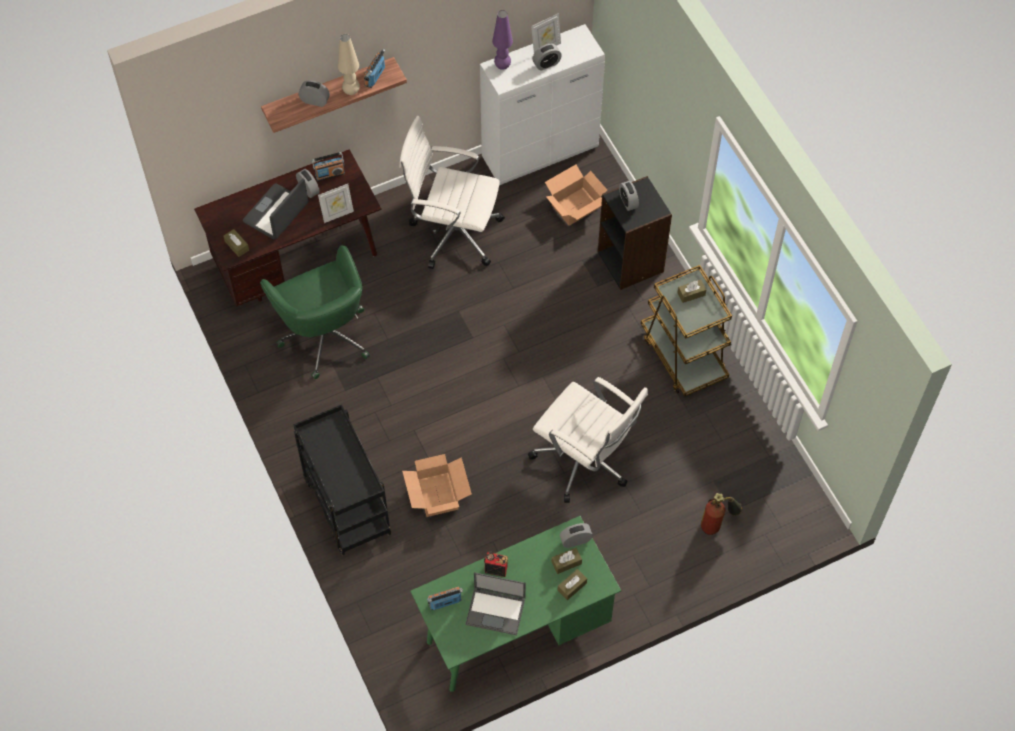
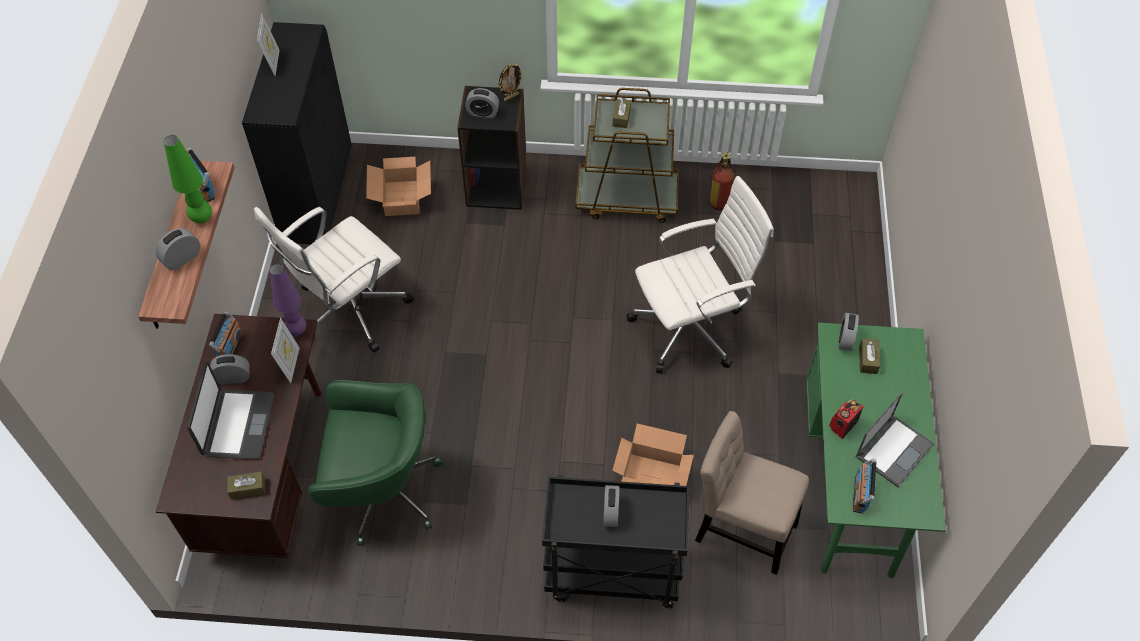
camera: 60 degrees left, 5 degrees down
laptop [243,179,308,239] -> laptop turned 150 degrees counterclockwise [187,362,274,459]
beige table lamp [338,34,360,95] -> green table lamp [164,135,212,223]
white cabinet [480,24,605,185] -> black cabinet [242,22,352,244]
purple table lamp [492,10,513,70] -> purple table lamp moved to [270,264,306,336]
alarm clock [532,44,562,71] -> alarm clock moved to [603,485,619,527]
brown tissue box [558,569,587,600] -> none
fire extinguisher [701,493,743,535] -> fire extinguisher moved to [710,152,734,211]
none -> picture frame [498,64,523,101]
none -> beige chair [695,411,809,575]

